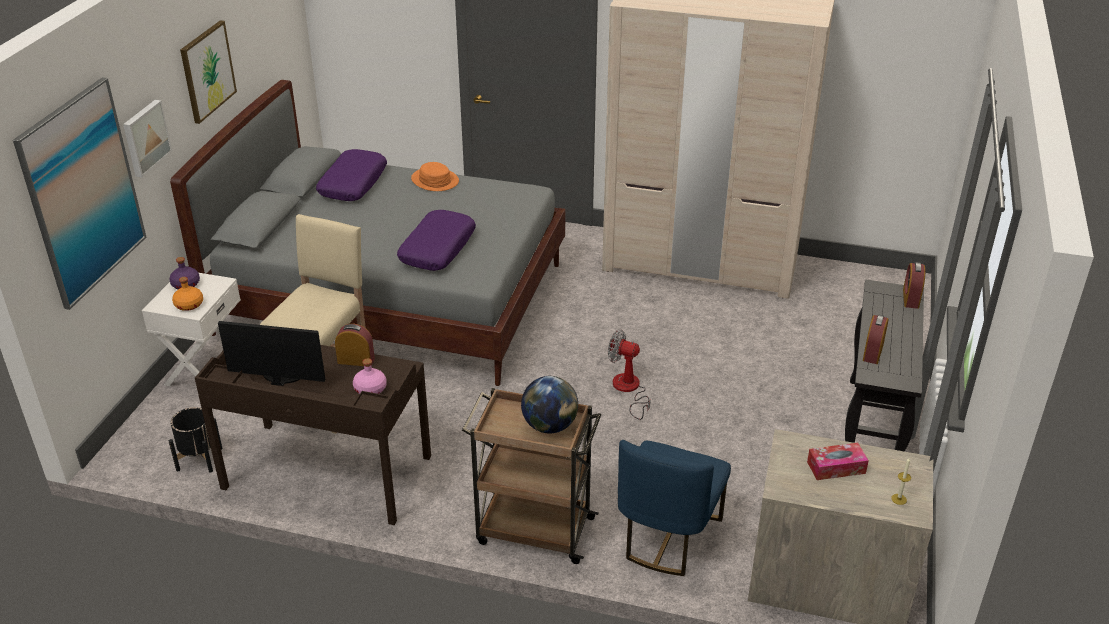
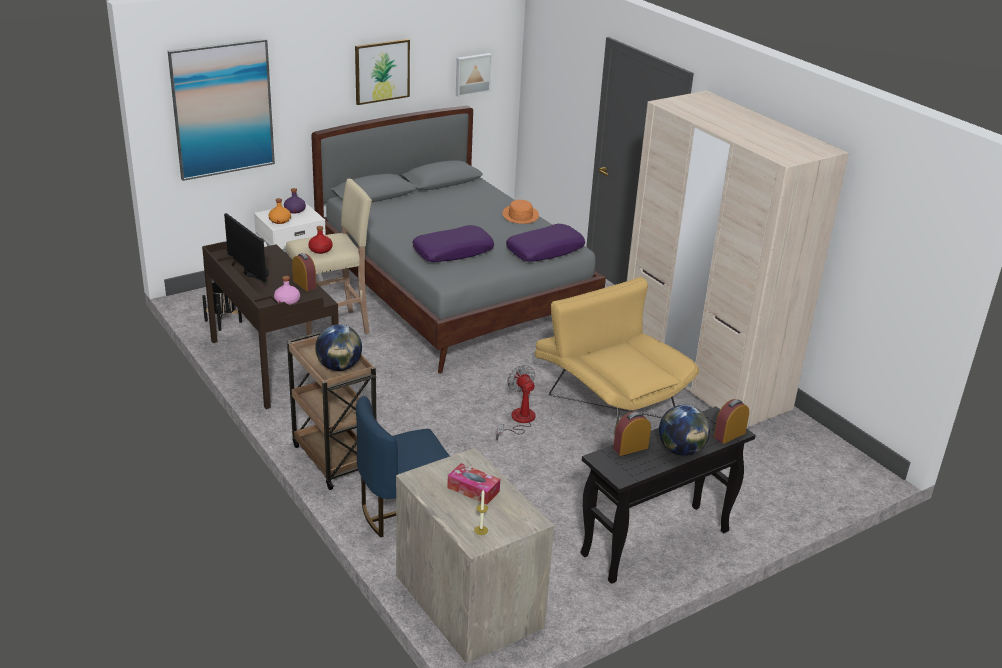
camera: 40 degrees right, 5 degrees down
picture [123,100,172,177] -> picture moved to [456,53,492,97]
purple pillow [316,149,387,201] -> purple pillow moved to [506,224,585,262]
none -> red bottle [308,226,333,254]
none -> yellow armchair [535,277,699,425]
none -> globe [659,405,710,456]

